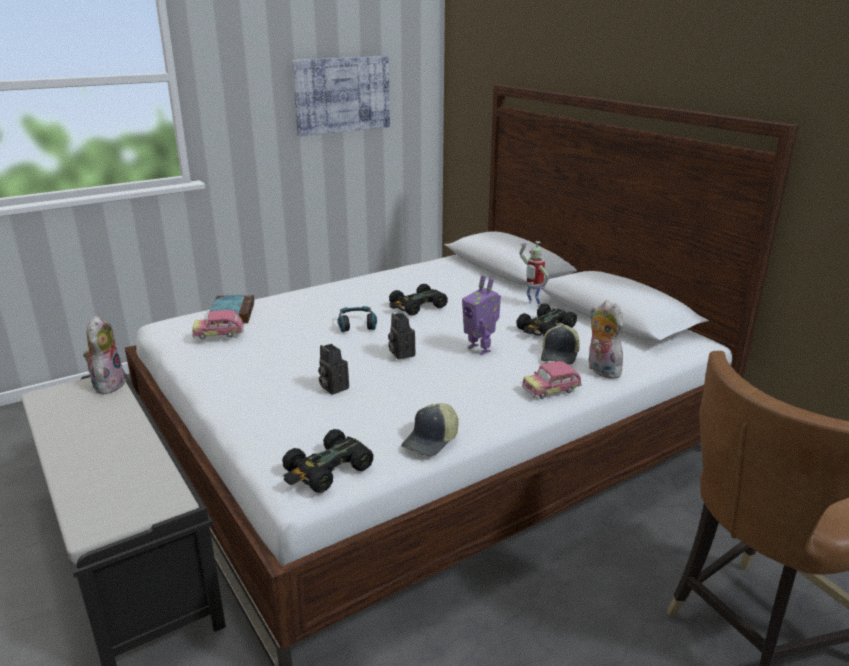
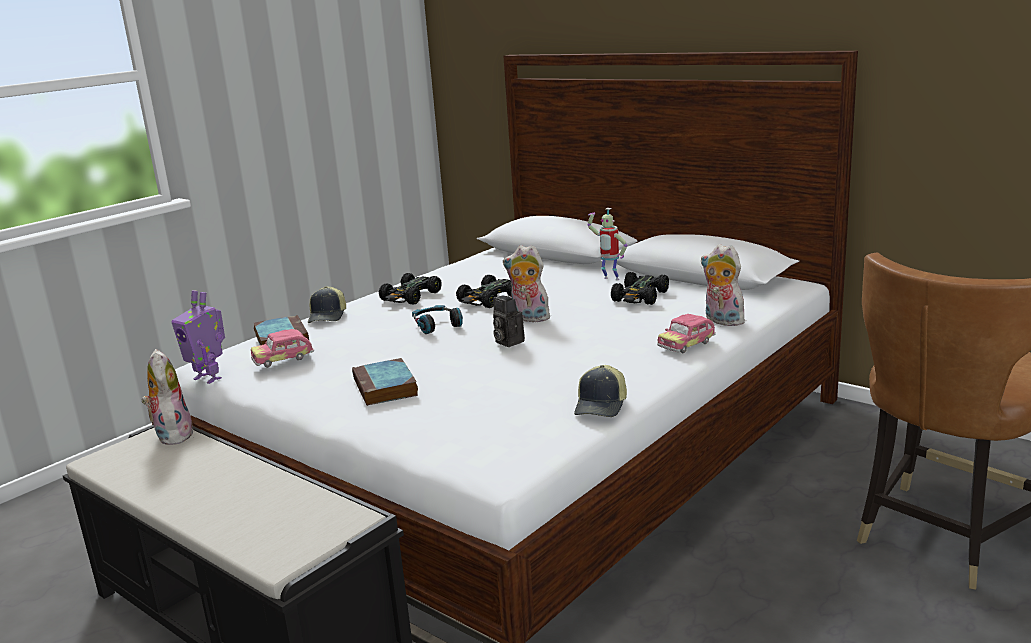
camera: 15 degrees left, 5 degrees down
black toy car [282,429,373,493] -> black toy car moved to [379,273,441,305]
picture [292,56,390,136] -> none
camera [318,344,349,394] -> none
toy robot [462,275,501,355] -> toy robot moved to [172,290,225,384]
cap [541,325,580,364] -> cap moved to [308,286,346,323]
none -> book [352,358,418,406]
none -> plush toy [503,245,550,324]

